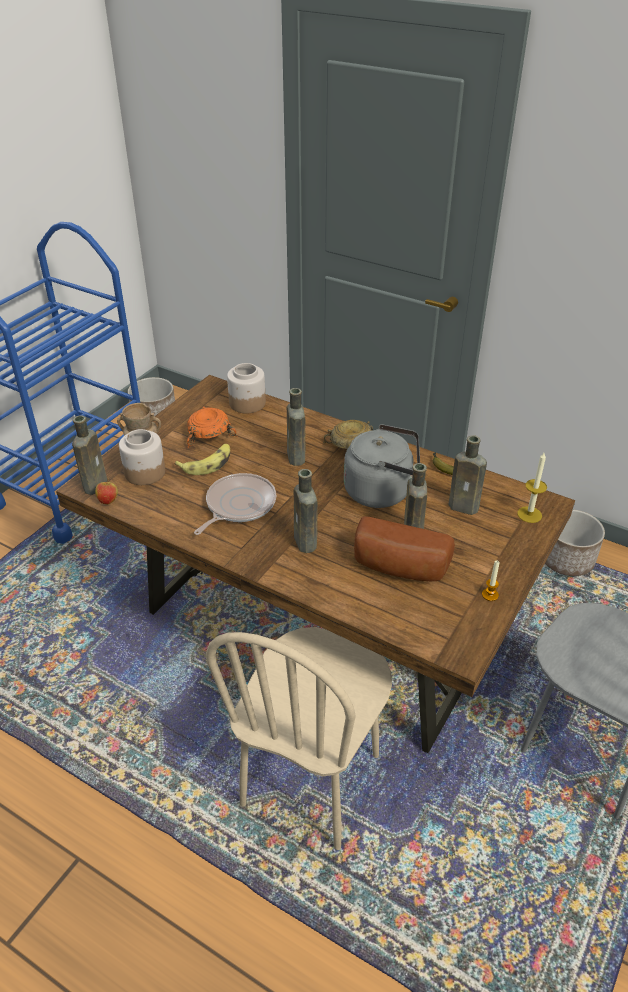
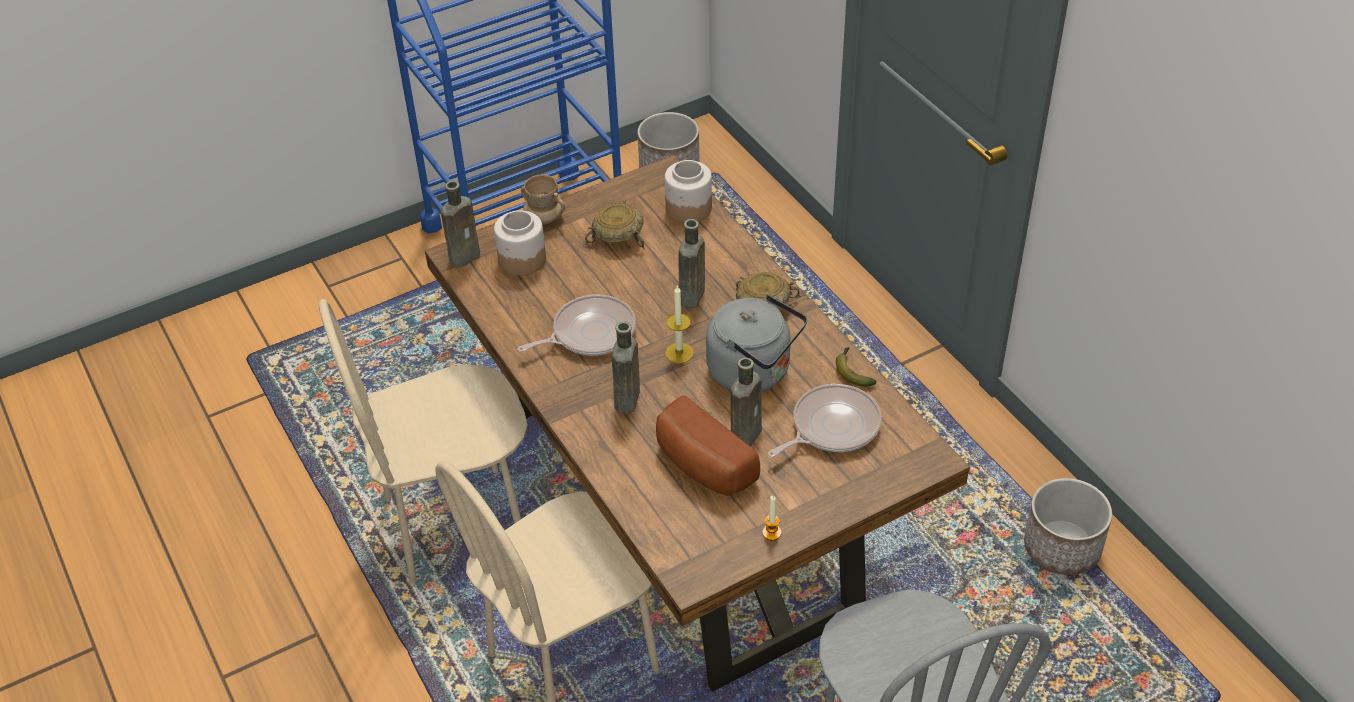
camera: 30 degrees right, 5 degrees up
apple [95,479,118,505] -> none
banana [175,444,230,475] -> none
orange bowl [187,406,237,448] -> beige bowl [585,200,645,249]
brown bottle [449,435,487,515] -> frying pan [768,384,882,457]
candle [517,453,547,523] -> candle moved to [665,285,694,364]
none -> beige chair [319,299,527,584]

